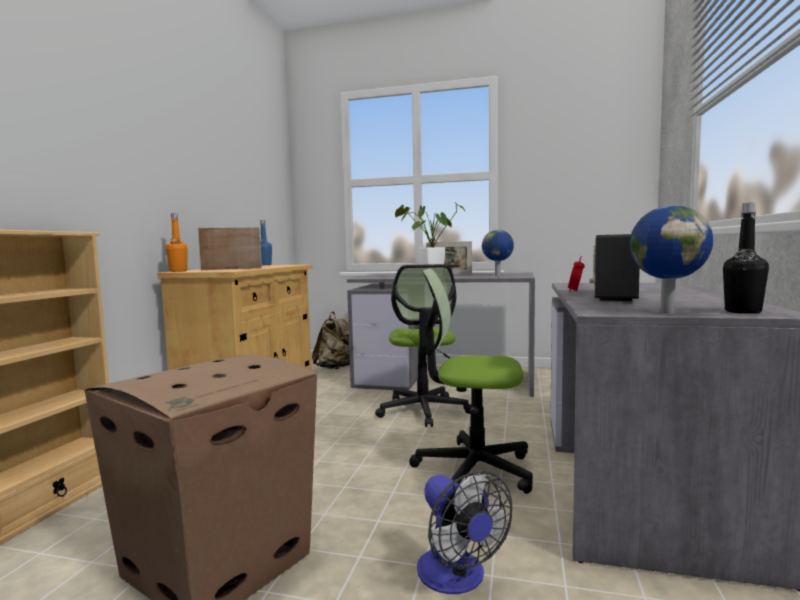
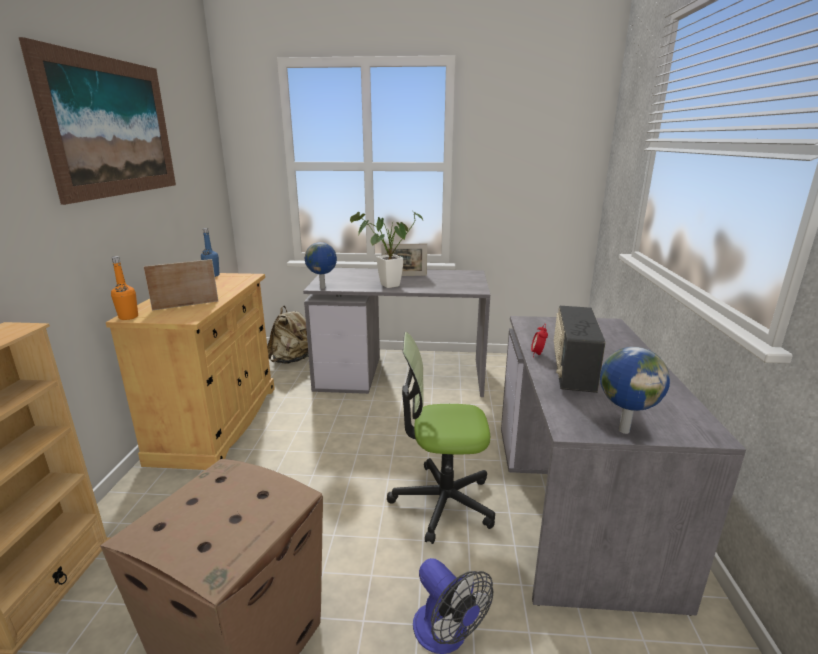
camera: 10 degrees left, 15 degrees up
office chair [375,264,471,427] -> none
globe [482,230,514,276] -> globe moved to [305,242,337,289]
black bottle [723,203,769,314] -> none
none -> picture [19,37,176,205]

